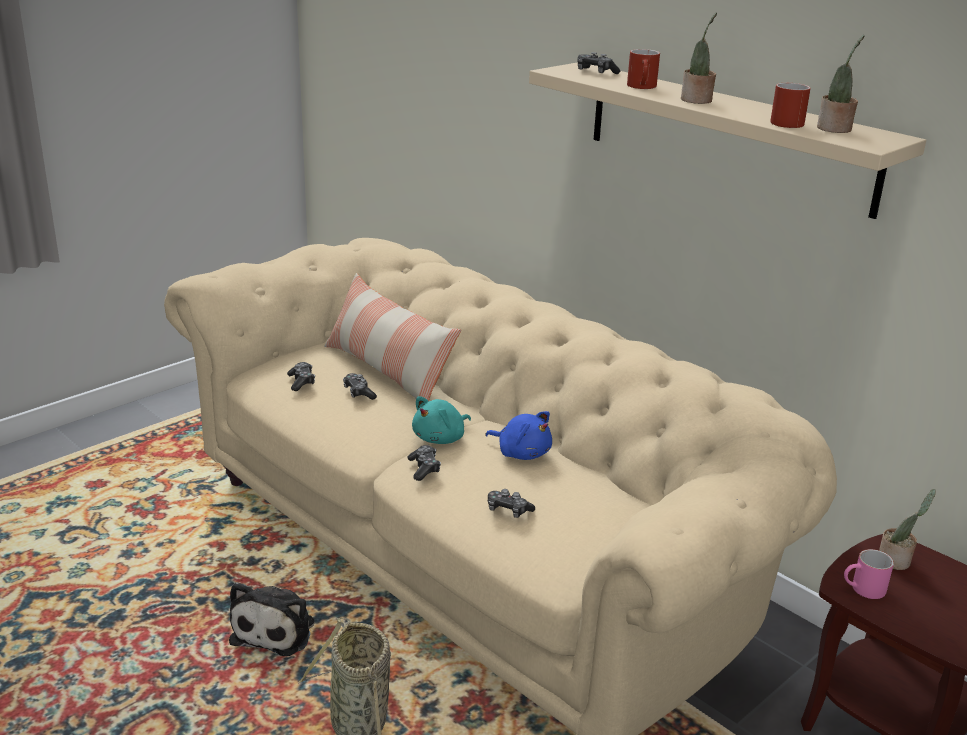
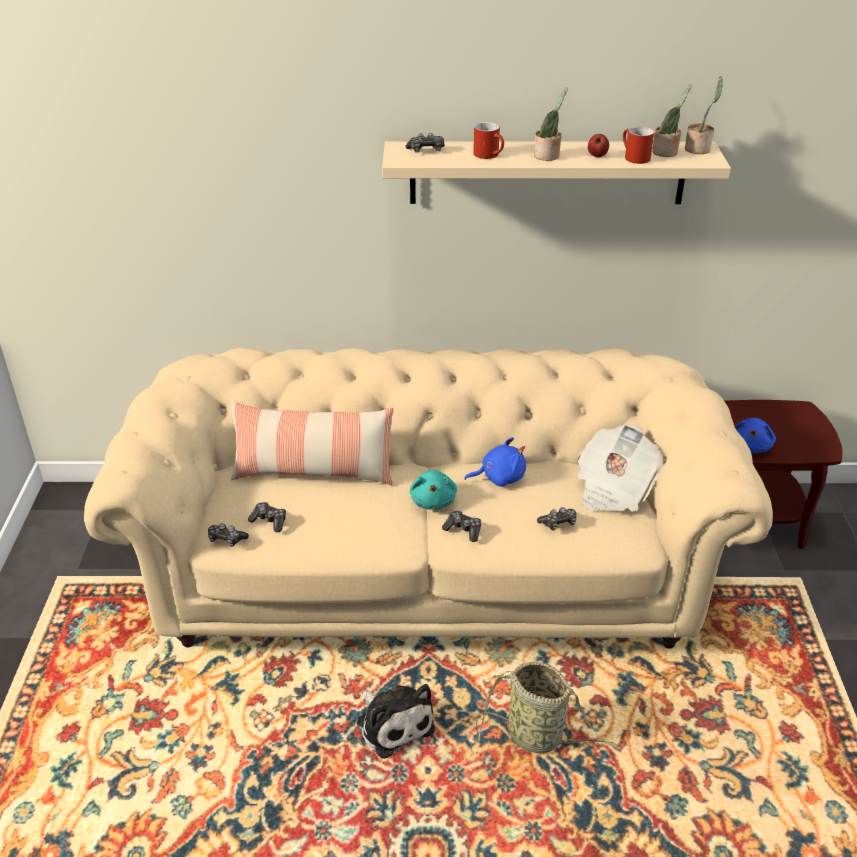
camera: 45 degrees left, 10 degrees up
game controller [343,373,377,400] -> game controller moved to [208,523,249,547]
pink mug [844,549,894,599] -> blue plush toy [735,418,776,454]
potted plant [879,489,936,570] -> potted plant moved to [685,76,723,154]
none -> newspaper [577,424,664,512]
none -> apple [588,134,609,157]

